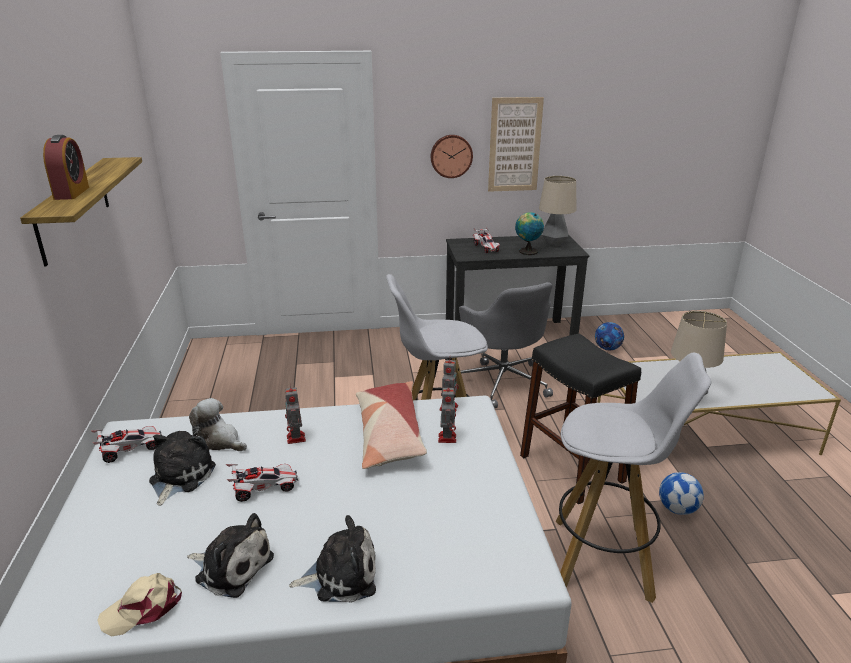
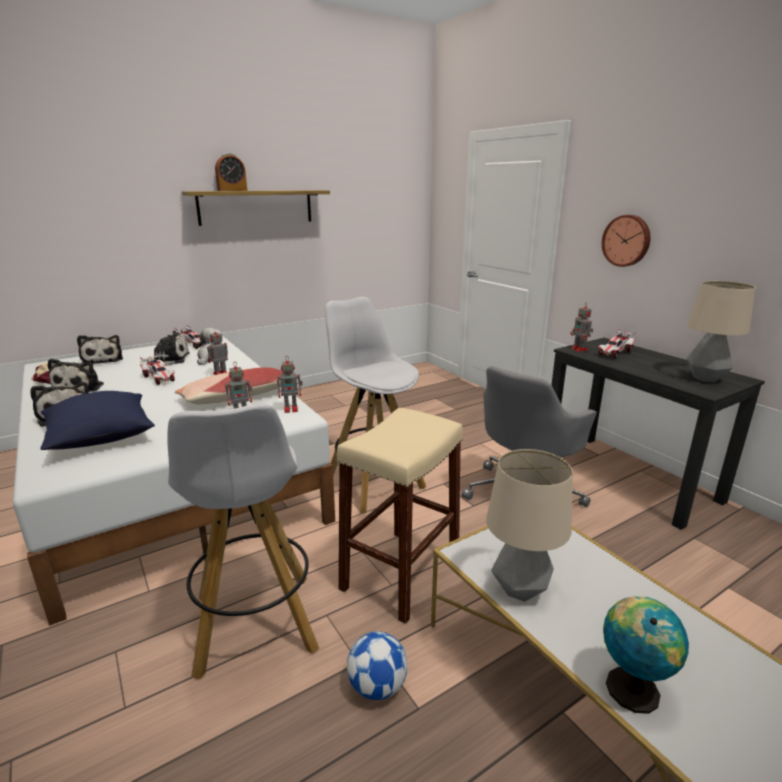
camera: 65 degrees right, 5 degrees down
picture [488,97,544,192] -> none
globe [515,212,544,255] -> globe moved to [603,596,689,714]
black stool [520,334,641,504] -> beige stool [337,408,463,624]
football [595,322,624,350] -> none
none -> blue pillow [40,391,155,450]
none -> plush toy [77,335,123,364]
none -> toy robot [570,305,593,352]

